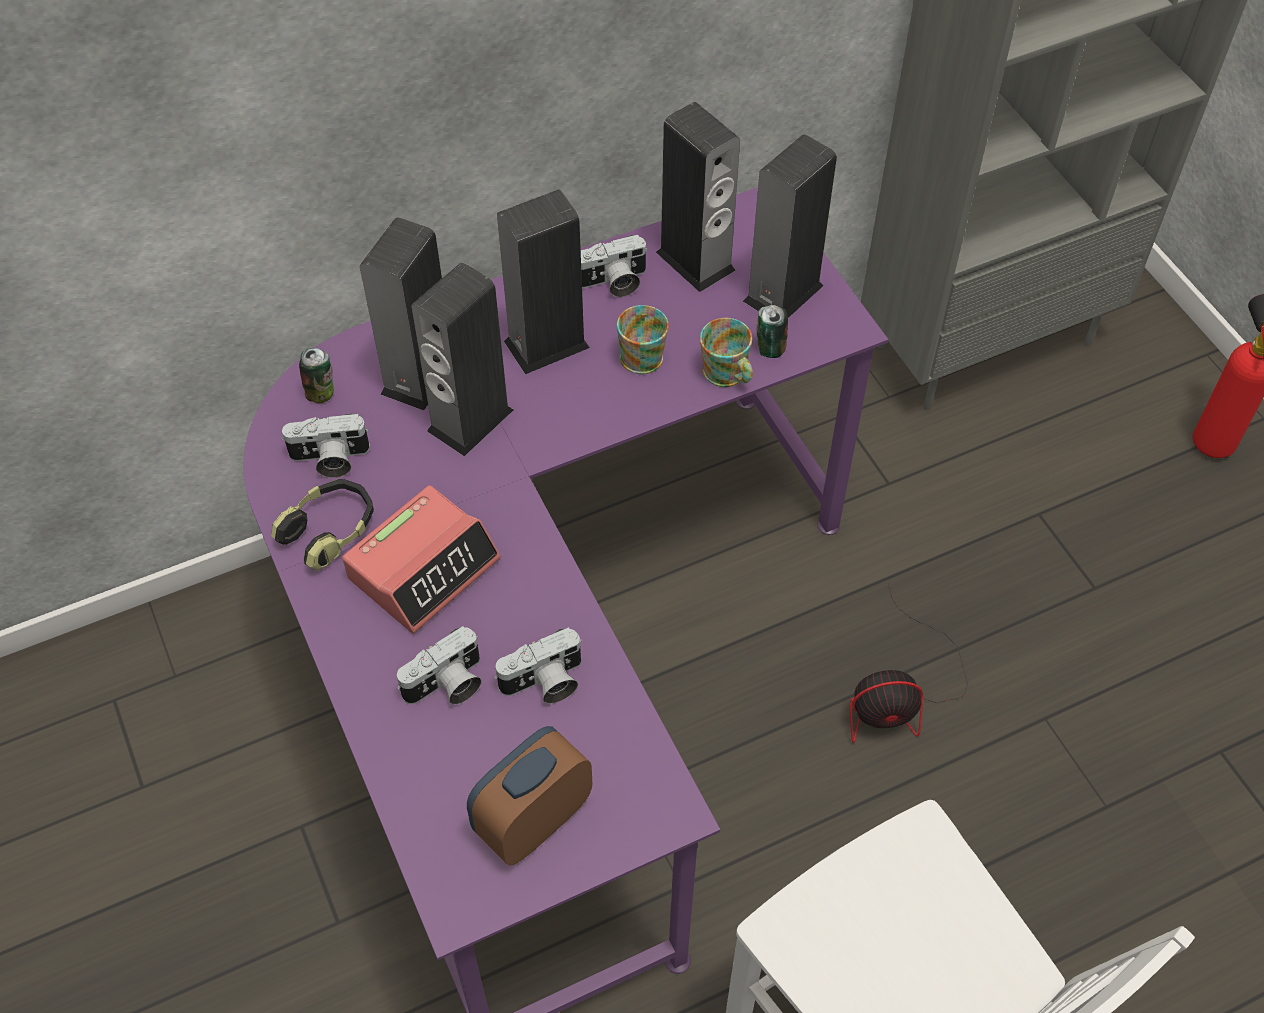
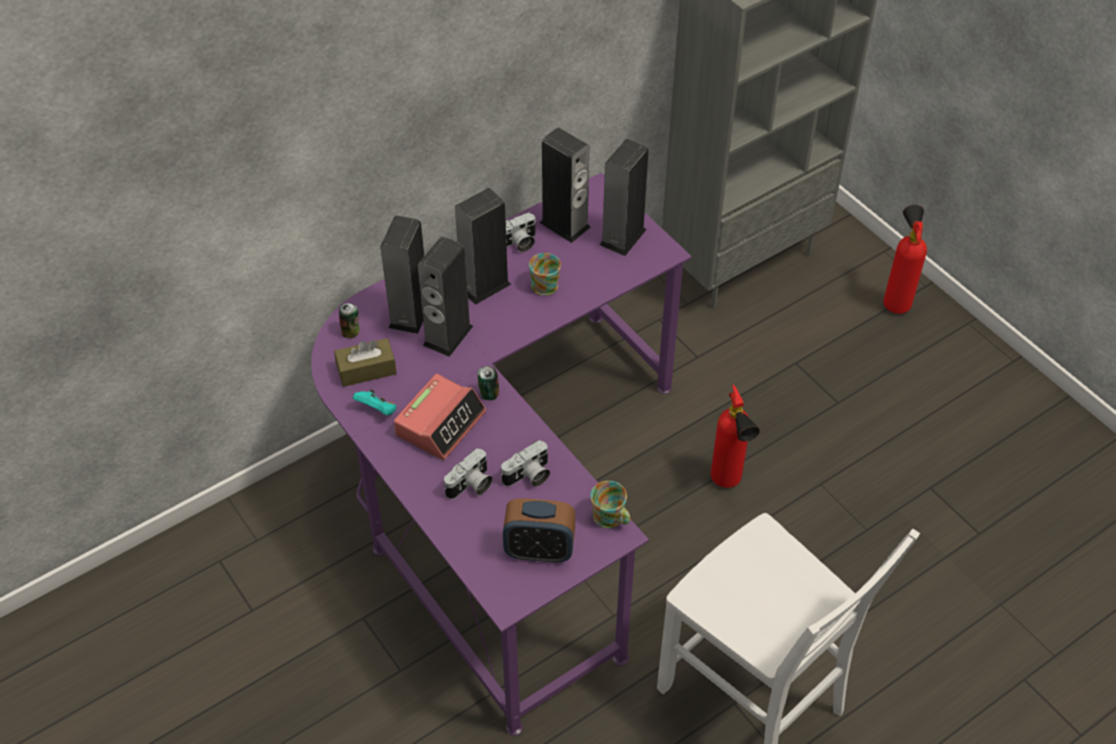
camera: 10 degrees left, 5 degrees down
headphones [271,479,374,571] -> turquoise game controller [353,389,397,415]
camera [281,413,370,478] -> brown tissue box [334,338,397,387]
alarm clock [467,726,592,866] -> alarm clock turned 120 degrees counterclockwise [503,498,575,563]
mug [700,318,753,387] -> mug moved to [590,481,631,528]
can [756,305,788,358] -> can moved to [477,366,499,400]
fan [850,583,968,743] -> fire extinguisher [711,385,760,488]

